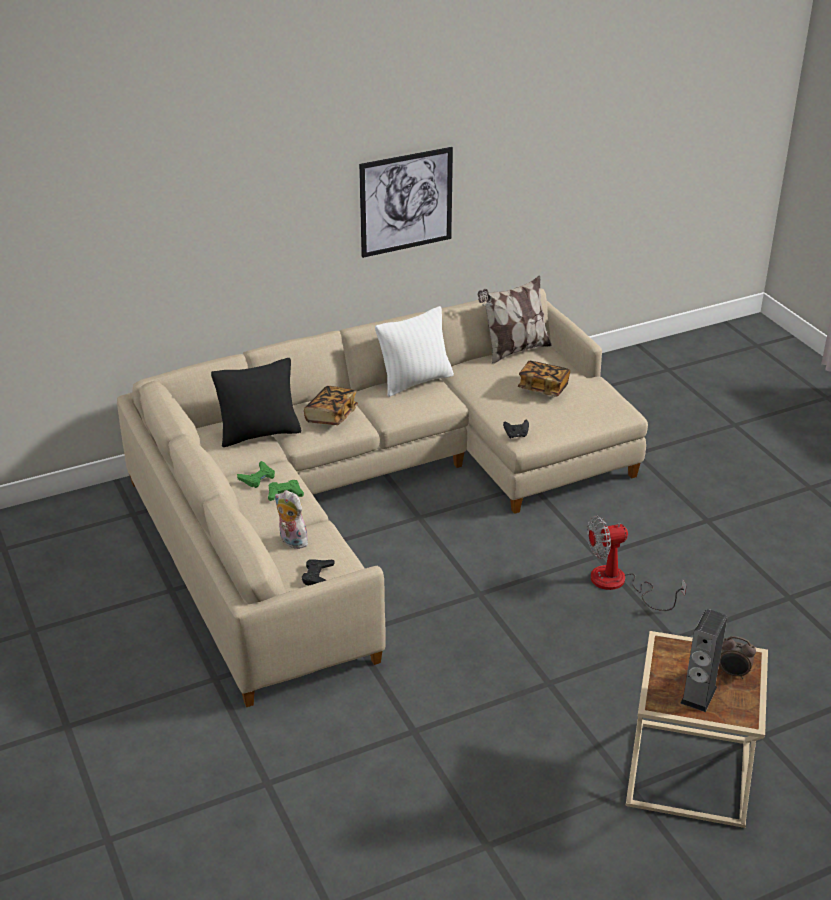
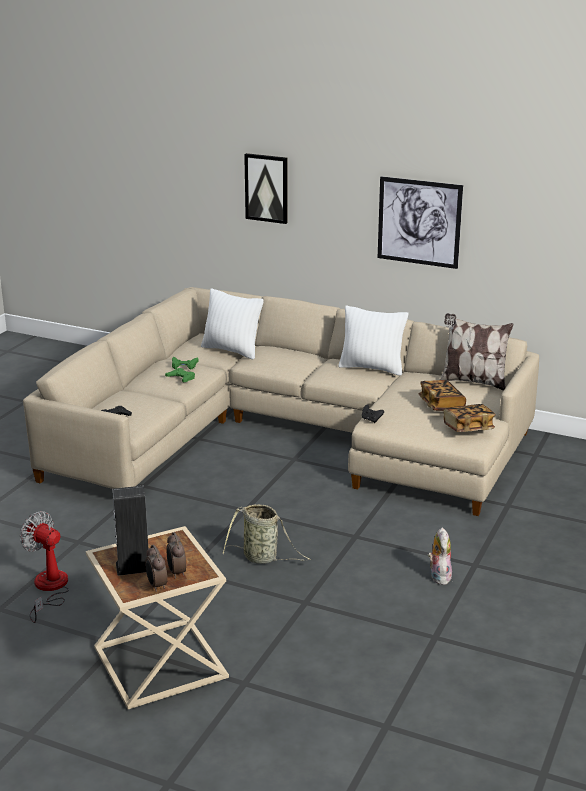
camera: 50 degrees right, 10 degrees down
black pillow [211,358,301,447] -> white pillow [201,288,264,359]
plush toy [275,490,308,549] -> plush toy moved to [428,528,452,585]
book [304,386,358,425] -> book moved to [444,404,496,432]
fan [587,515,687,611] -> fan moved to [20,511,69,623]
none -> alarm clock [145,545,167,592]
none -> basket [223,504,311,564]
none -> picture [244,153,288,224]

